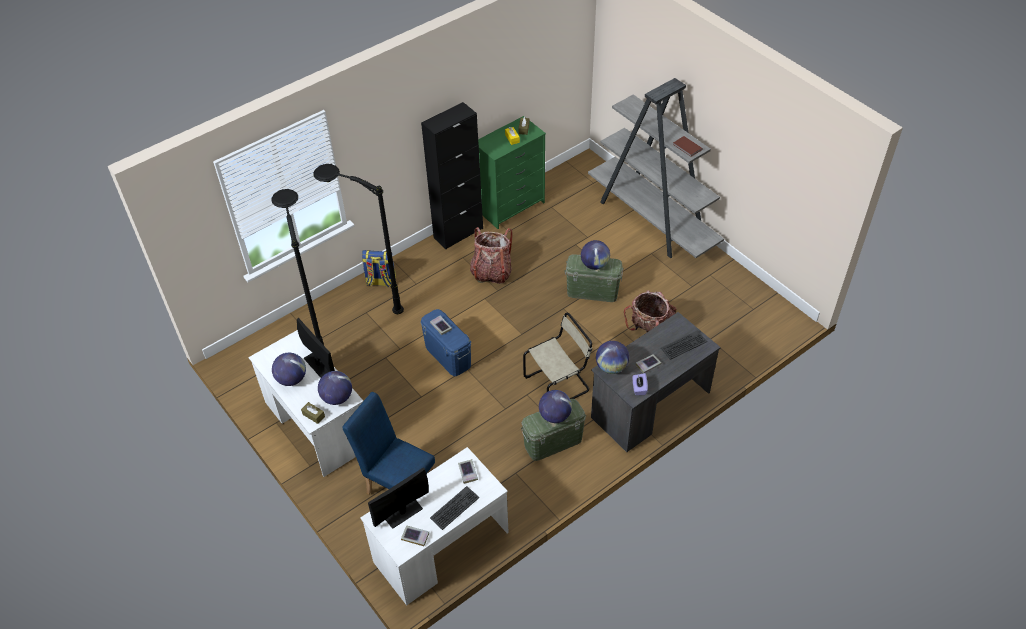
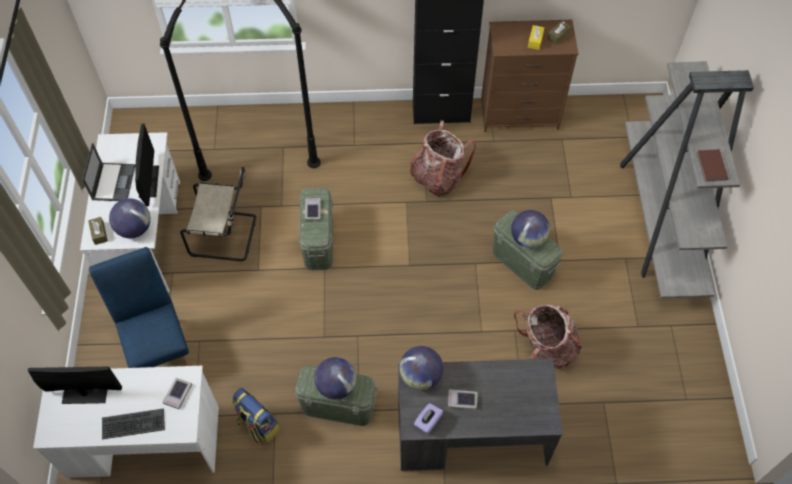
camera: 35 degrees right, 10 degrees up
globe [272,353,306,386] -> laptop [82,143,135,201]
backpack [362,250,396,288] -> backpack moved to [232,388,280,445]
book [401,525,429,546] -> none
blue storage box [421,309,471,376] -> green storage box [299,188,333,270]
green dresser [478,116,546,229] -> brown dresser [481,20,578,132]
beige chair [523,313,592,399] -> beige chair moved to [180,167,256,261]
keyboard [661,330,707,360] -> none

